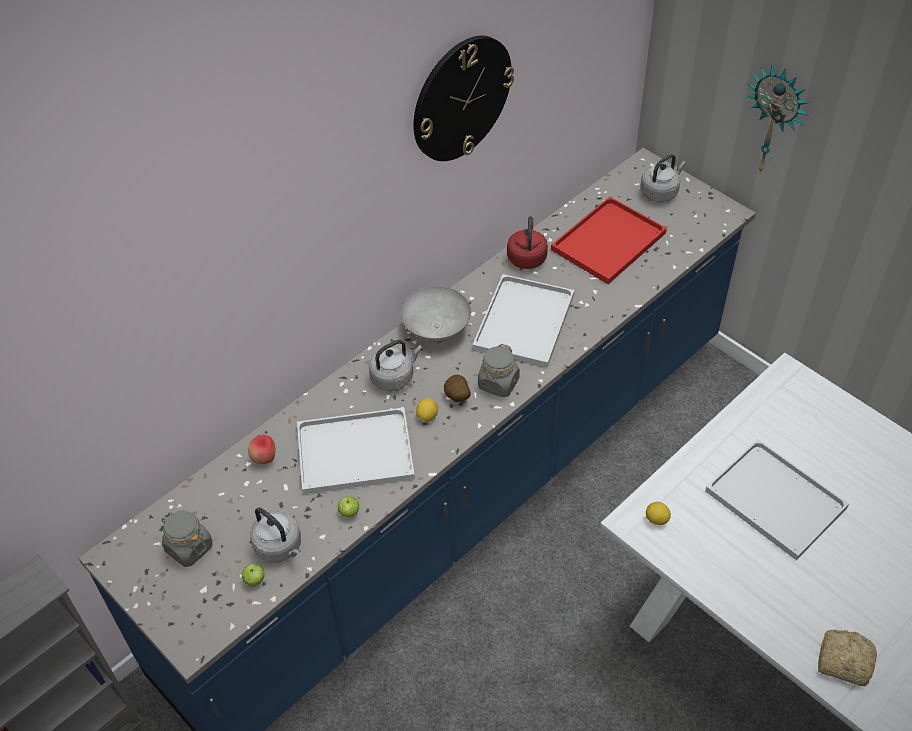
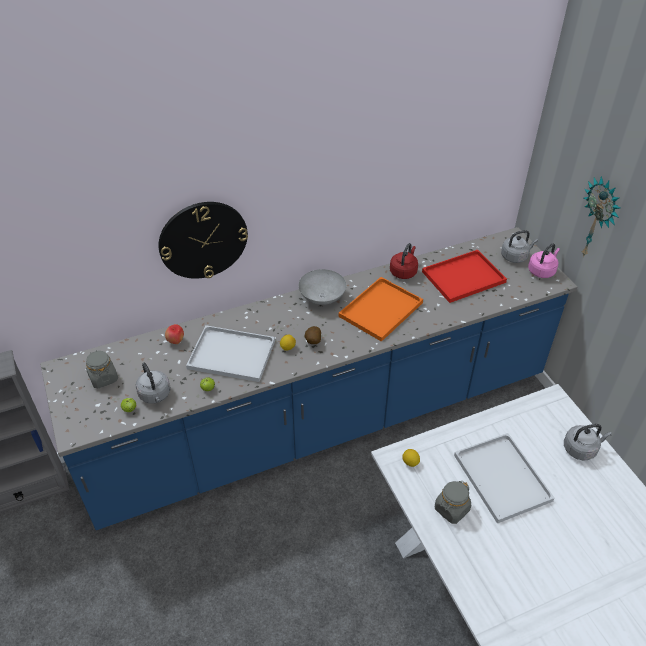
camera: 20 degrees right, 5 degrees down
grey kettle [369,340,422,391] -> grey kettle moved to [564,424,612,460]
wall clock [413,36,514,161] -> wall clock moved to [158,202,248,279]
white tray [472,274,574,368] -> orange tray [339,277,423,342]
grey jar [478,344,520,397] -> grey jar moved to [435,481,471,524]
bread [818,629,877,686] -> none
none -> pink kettle [528,243,560,278]

